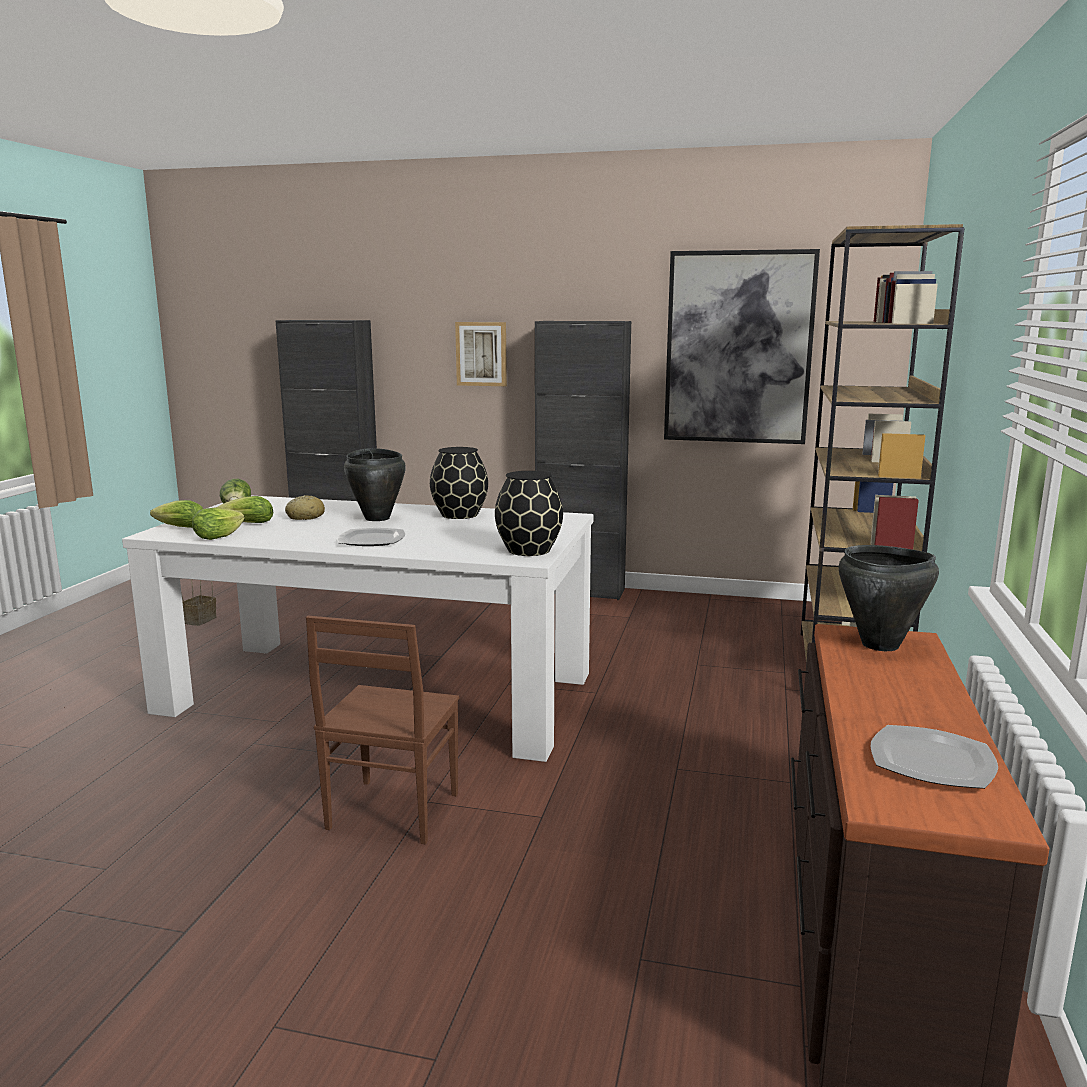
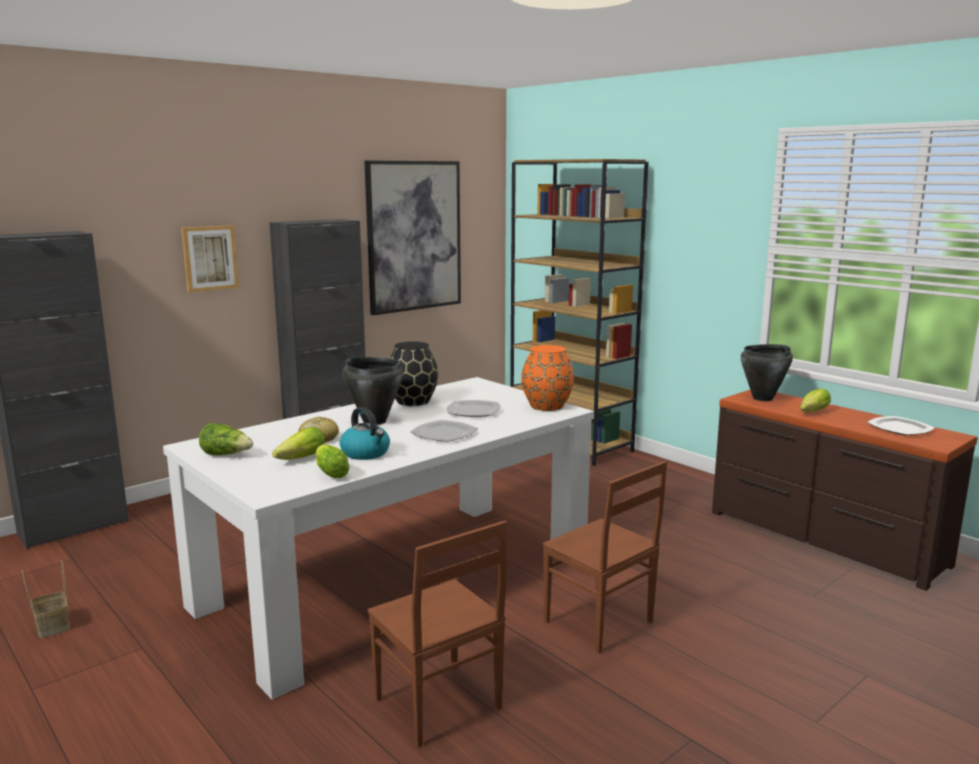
camera: 55 degrees left, 0 degrees up
lettuce [150,500,203,528] -> lettuce moved to [800,388,831,412]
black vase [495,471,563,556] -> orange vase [521,345,574,411]
none -> kettle [340,407,390,460]
none -> brown chair [368,521,507,748]
none -> plate [447,400,501,417]

